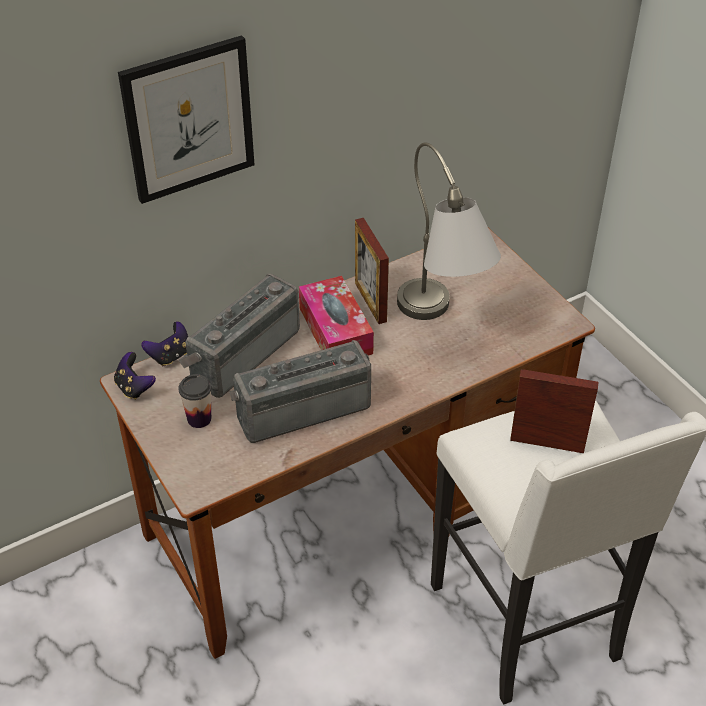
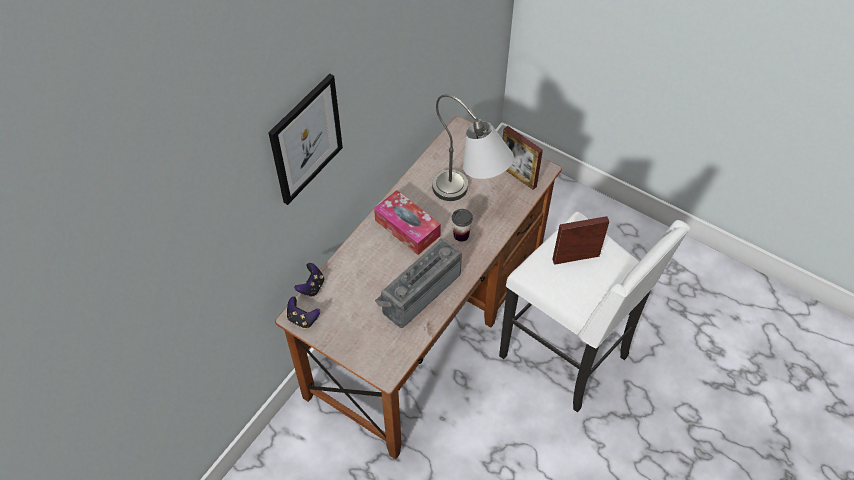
camera: 25 degrees left, 10 degrees up
radio [178,274,300,398] -> none
cup [178,374,212,428] -> cup moved to [452,209,473,242]
picture frame [355,218,389,324] -> picture frame moved to [503,126,543,190]

